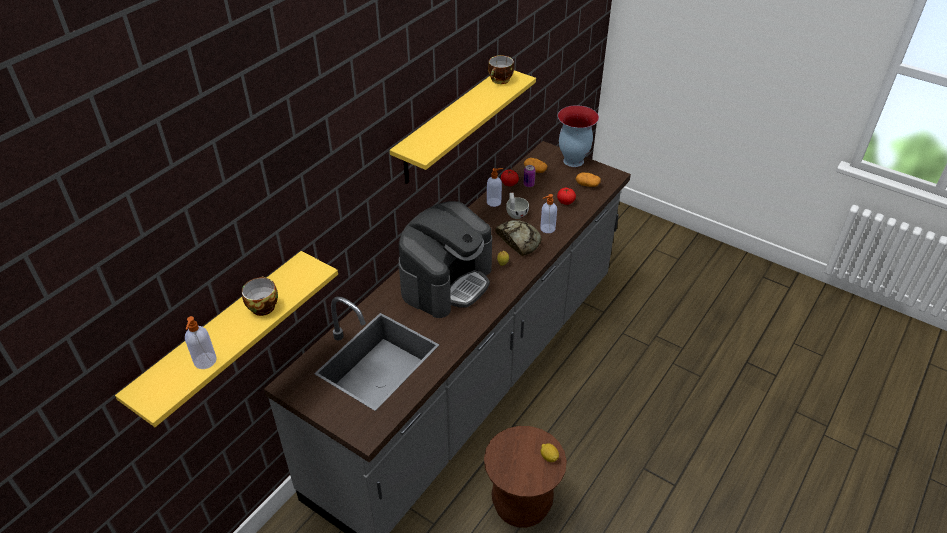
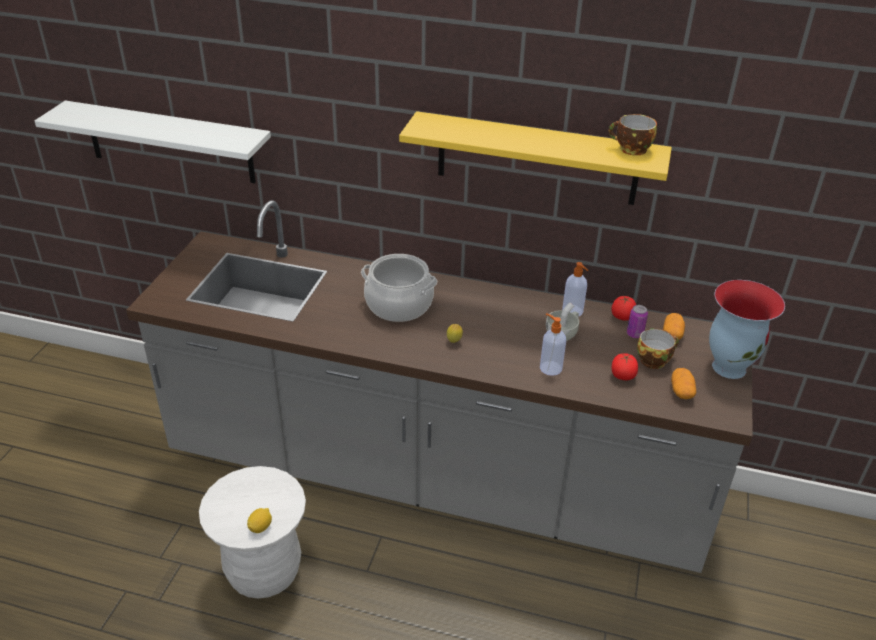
camera: 70 degrees right, 5 degrees down
yellow shelf [115,251,338,427] -> white shelf [35,101,271,183]
soap dispenser [185,316,217,369] -> none
cup [242,276,278,316] -> cup moved to [637,328,679,369]
coffee machine [399,201,492,318] -> cooking pot [361,254,437,322]
brown stool [484,426,567,528] -> white stool [199,466,306,599]
bread [495,220,541,256] -> none

